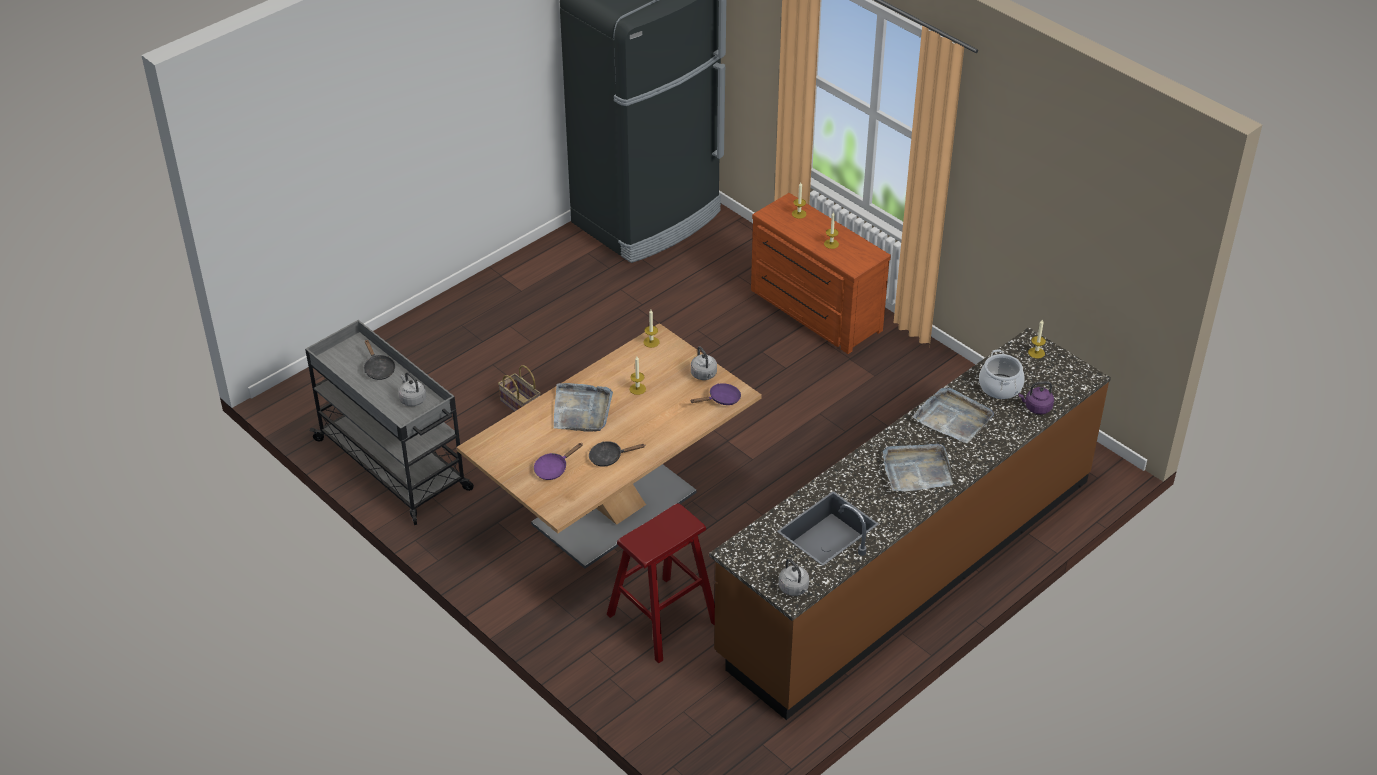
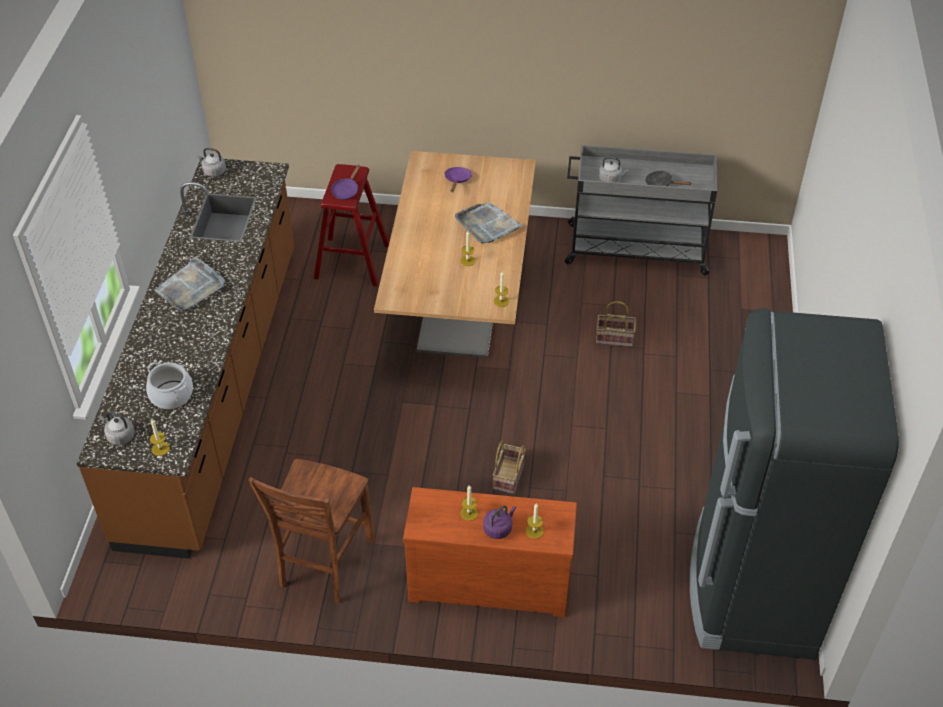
camera: 140 degrees right, 5 degrees up
black frying pan [589,441,645,467] -> none
purple frying pan [690,383,741,405] -> purple frying pan moved to [331,165,360,200]
grey kettle [691,346,717,380] -> grey kettle moved to [99,412,135,445]
grey tray [913,387,994,443] -> none
purple kettle [1018,381,1054,414] -> purple kettle moved to [483,505,516,539]
none -> brown chair [248,459,375,604]
none -> basket [493,441,526,494]

